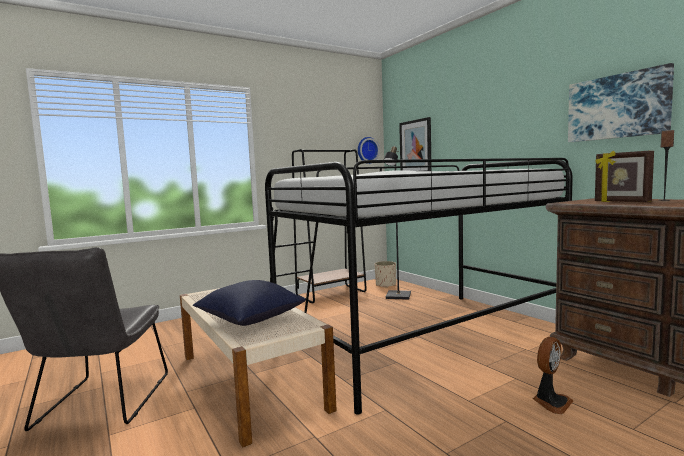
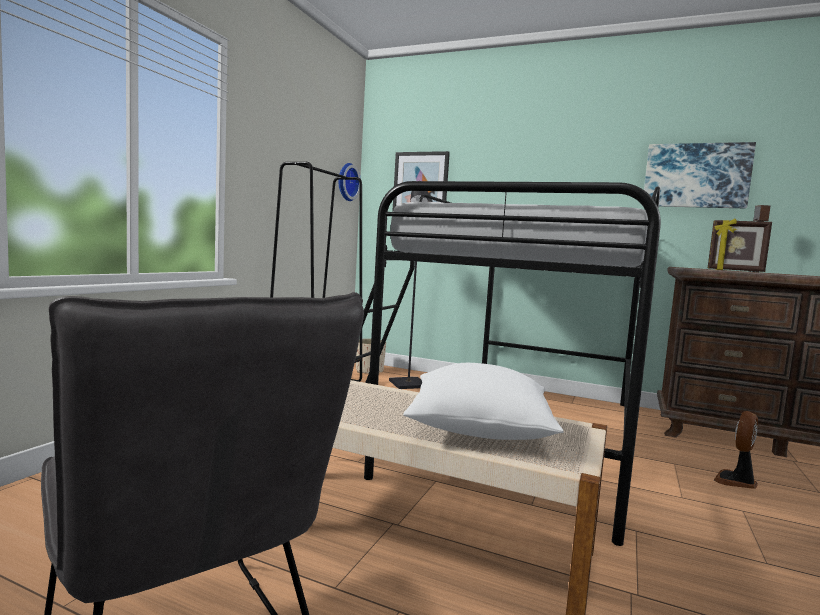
camera: 35 degrees left, 0 degrees up
blue pillow [193,280,306,326] -> white pillow [403,363,563,440]
fan [532,337,573,415] -> fan turned 150 degrees counterclockwise [714,411,758,489]

